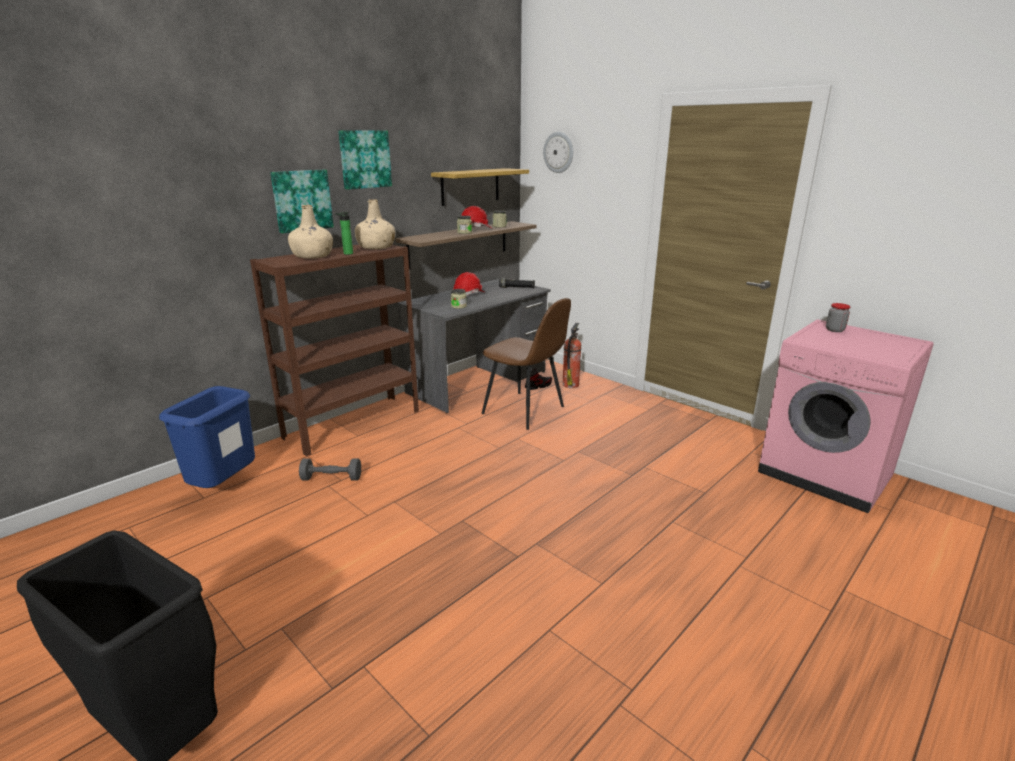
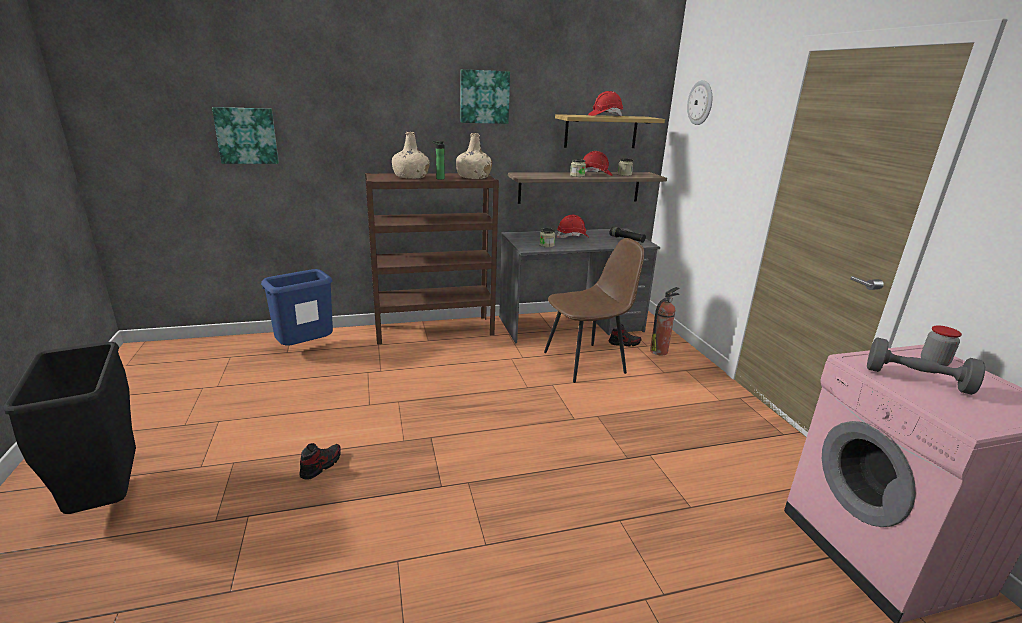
camera: 30 degrees right, 0 degrees up
picture [270,170,334,234] -> picture moved to [212,107,279,164]
grey dumbbell [299,458,361,480] -> grey dumbbell moved to [867,337,985,395]
brown chair [481,298,571,430] -> brown chair turned 90 degrees counterclockwise [544,238,644,383]
none -> shoe [300,443,341,480]
none -> red hard hat [588,91,623,116]

